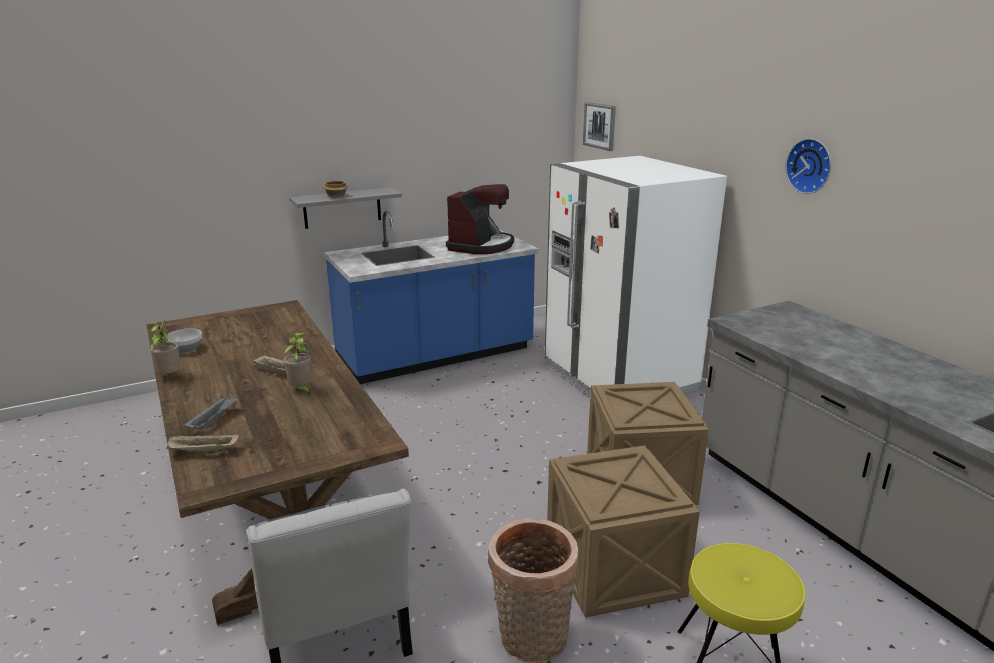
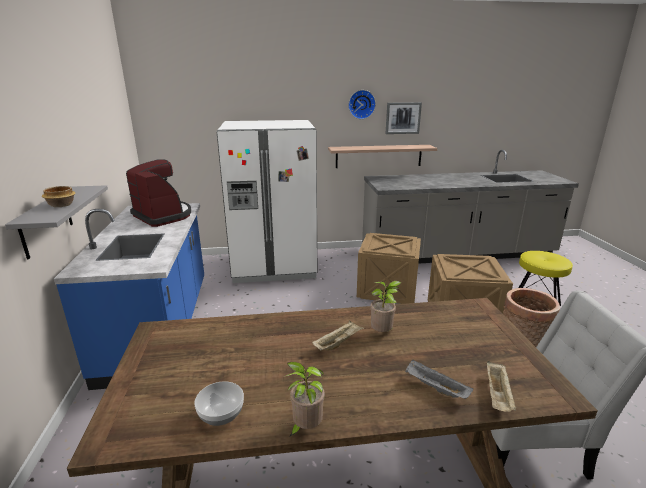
camera: 70 degrees left, 0 degrees up
picture [583,102,616,151] -> picture moved to [386,102,422,134]
none -> shelf [328,145,437,168]

